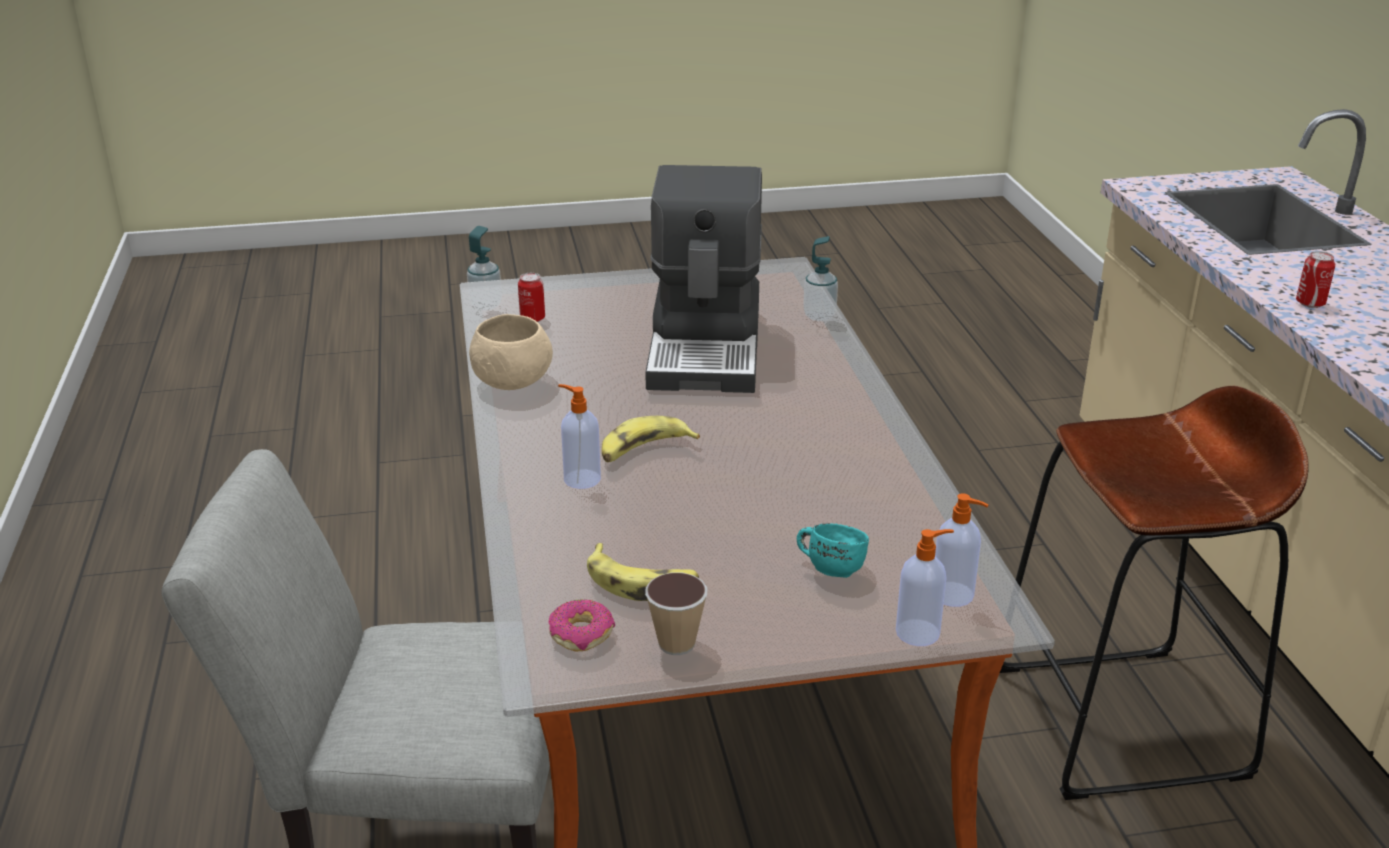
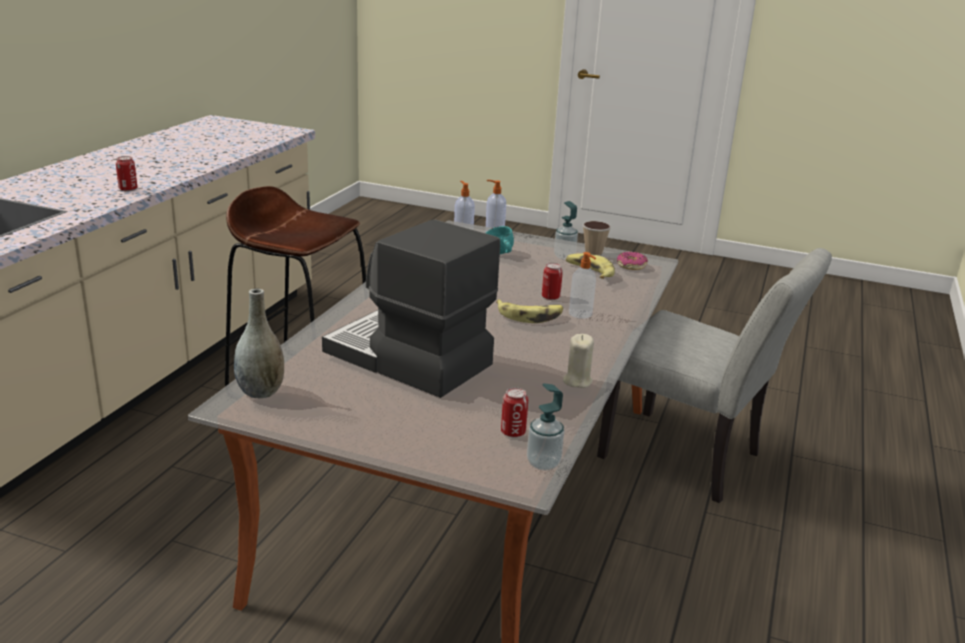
camera: 150 degrees left, 5 degrees down
beige bowl [469,314,553,390] -> beige candle [563,334,594,388]
coffee machine [645,165,762,393] -> coffee machine turned 90 degrees counterclockwise [322,220,500,398]
soap dispenser [803,236,838,321] -> soap dispenser moved to [554,201,578,260]
none -> grey vase [234,289,284,398]
none -> can [542,263,563,300]

